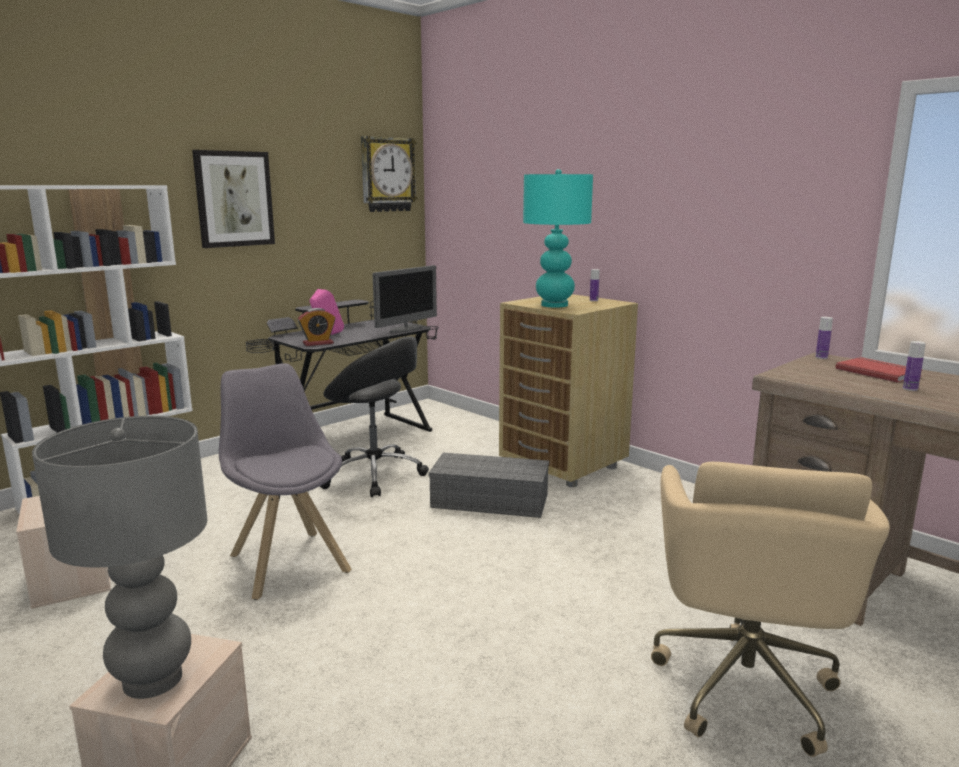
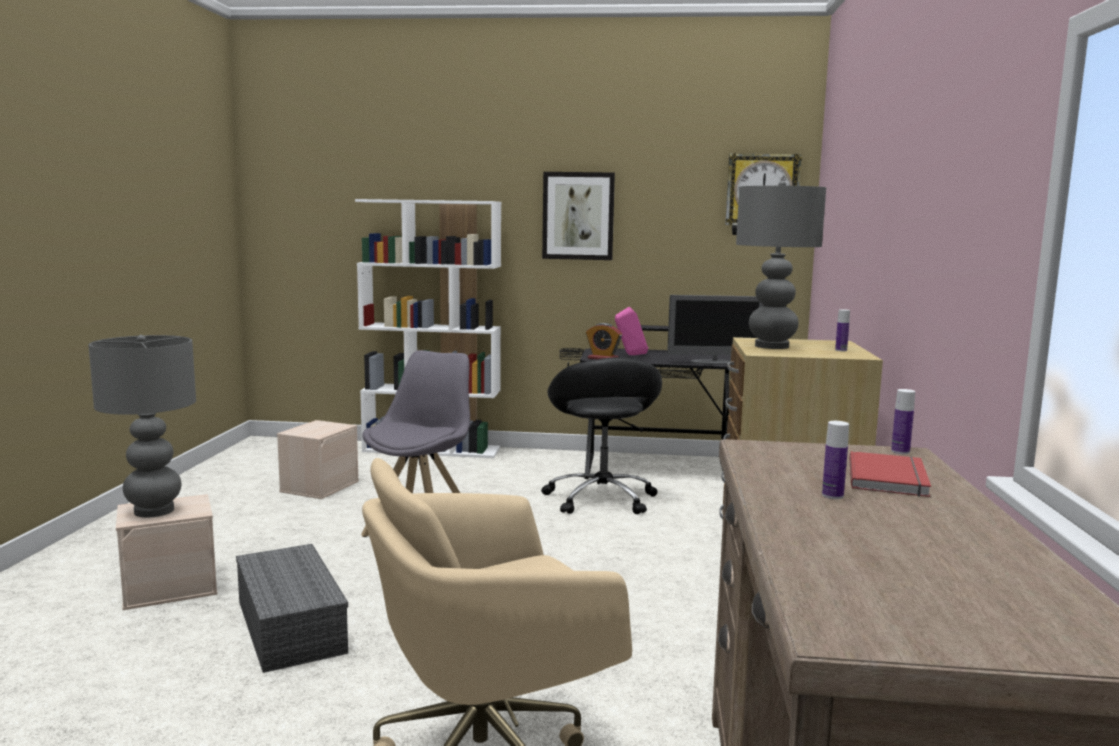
camera: 50 degrees right, 5 degrees down
grey storage box [429,453,549,518] -> grey storage box moved to [236,544,348,673]
turquoise table lamp [523,169,593,308] -> grey table lamp [736,181,826,349]

